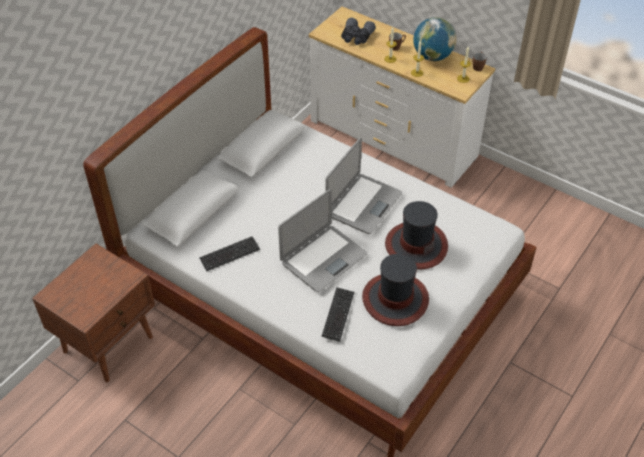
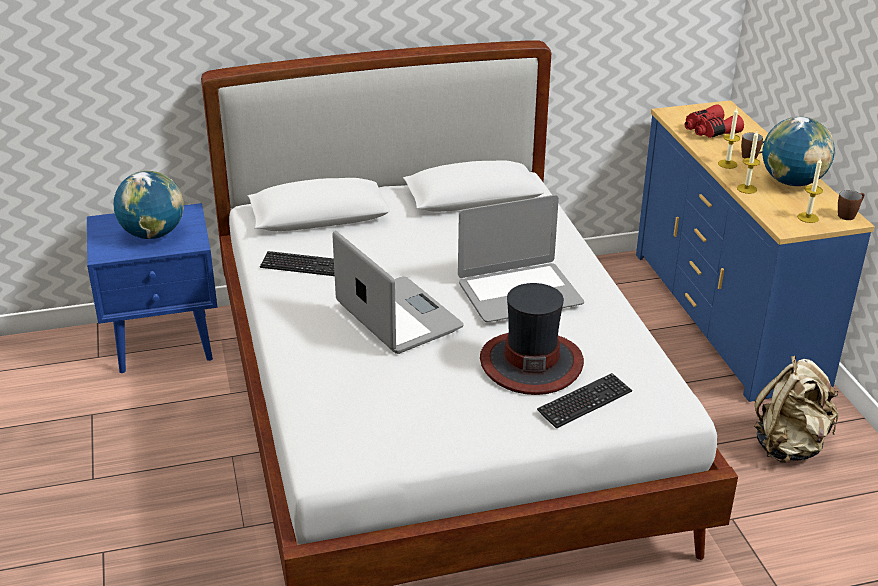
camera: 40 degrees right, 15 degrees down
brown nightstand [32,243,155,382] -> blue nightstand [87,203,217,373]
laptop [278,189,367,292] -> laptop turned 120 degrees counterclockwise [332,231,464,354]
white dresser [309,6,495,188] -> blue dresser [636,100,875,402]
keyboard [322,287,354,342] -> keyboard moved to [537,373,632,429]
grey binoculars [341,18,376,45] -> red binoculars [685,104,744,138]
hat [362,254,429,326] -> none
none -> globe [113,171,184,239]
none -> beige backpack [754,356,838,463]

